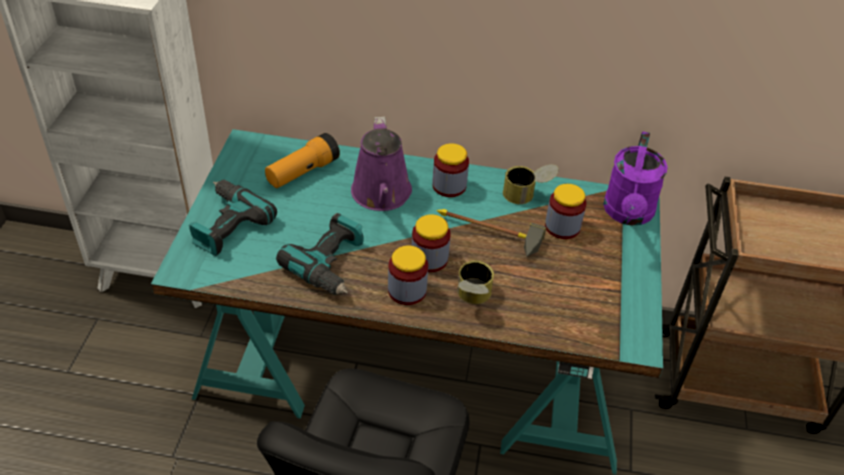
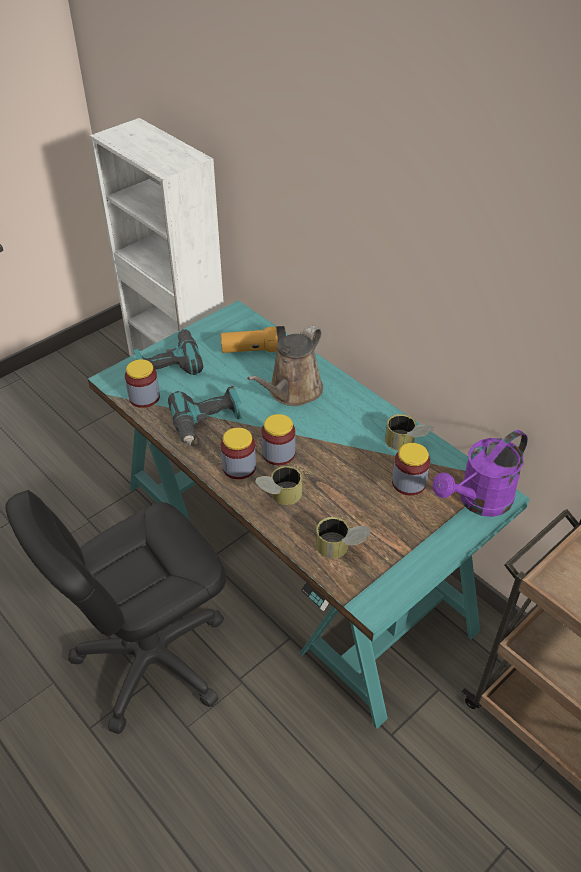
camera: 40 degrees right, 0 degrees up
purple watering can [351,117,412,211] -> brown watering can [247,325,323,406]
jar [432,143,469,197] -> jar moved to [125,359,160,408]
hammer [436,209,546,256] -> none
none -> can [316,517,371,559]

